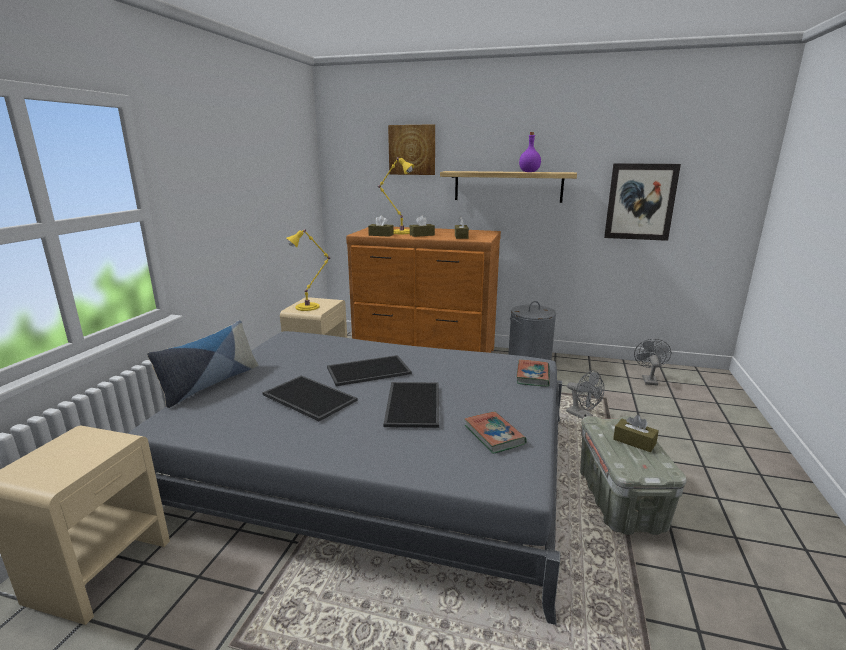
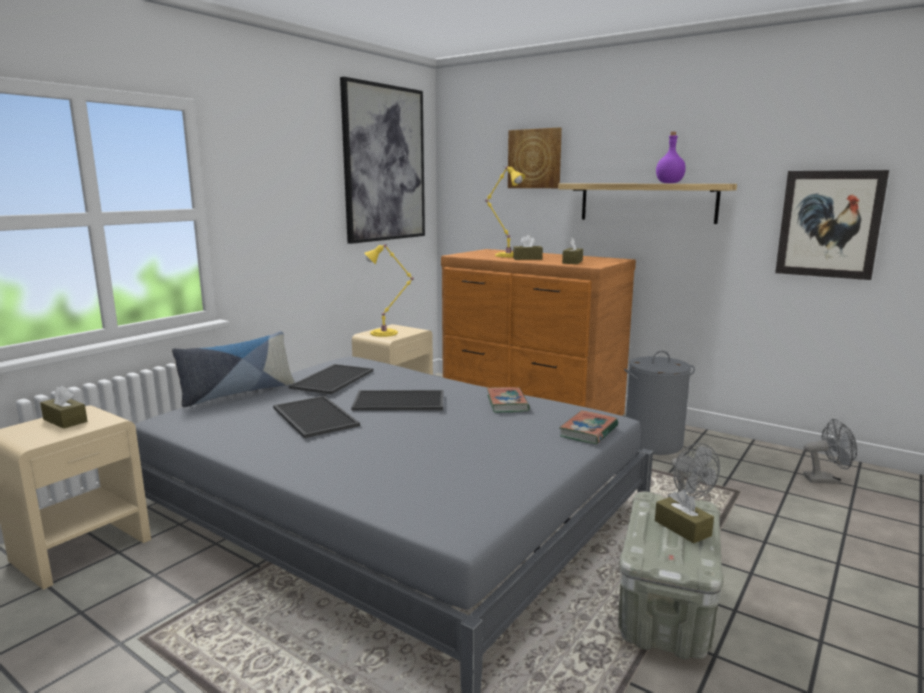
camera: 20 degrees right, 5 degrees down
brown tissue box [368,215,394,237] -> brown tissue box moved to [40,385,87,429]
tray [383,382,439,428] -> tray moved to [289,364,373,394]
book [464,412,527,454] -> book moved to [487,387,530,412]
grey fan [634,339,672,386] -> grey fan turned 60 degrees clockwise [803,419,857,484]
none -> picture [340,77,425,244]

